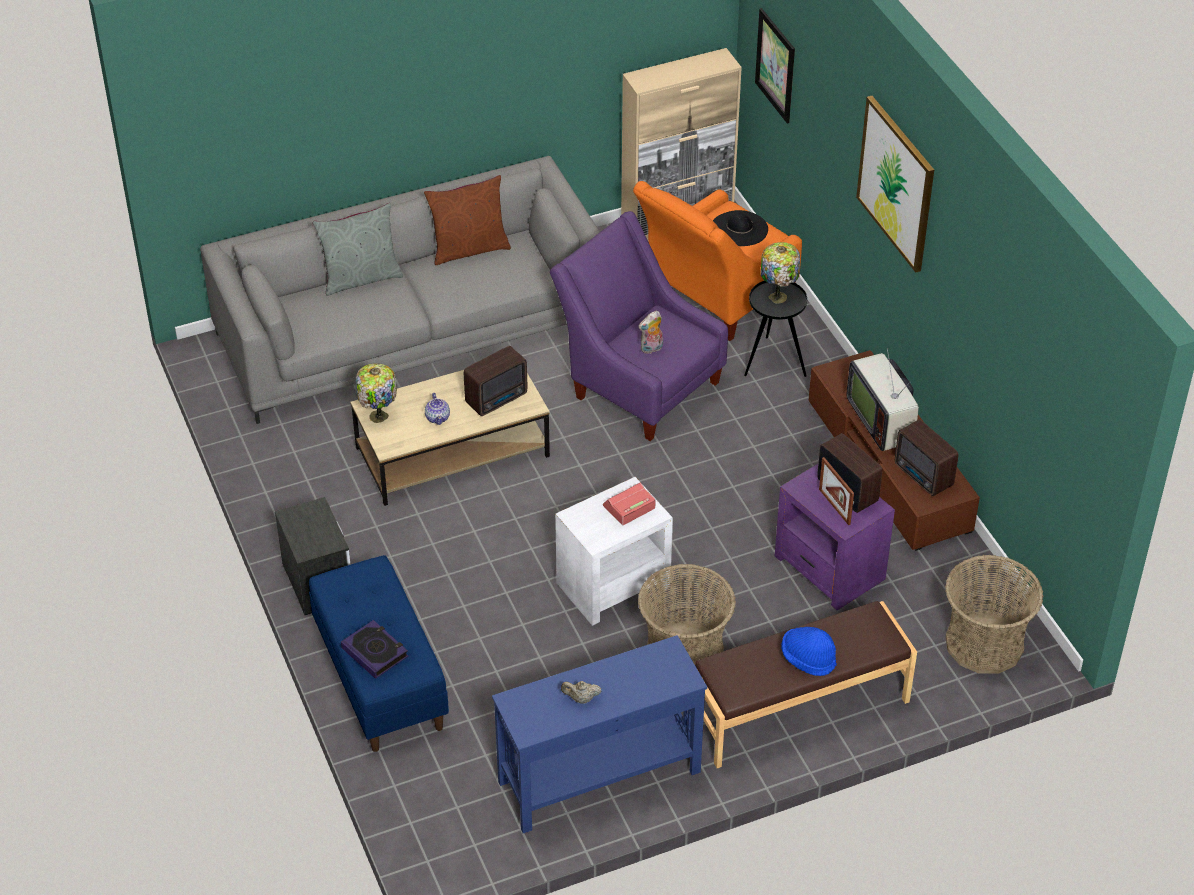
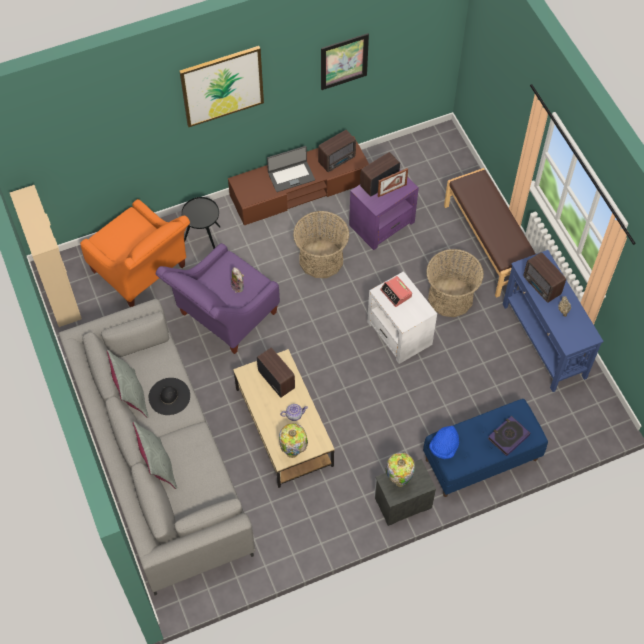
camera: 90 degrees left, 15 degrees up
brown pillow [424,175,511,265] -> grey pillow [107,350,149,418]
black hat [713,210,768,246] -> black hat moved to [149,378,190,415]
picture [755,8,795,124] -> picture moved to [321,33,369,90]
table lamp [760,242,800,303] -> table lamp moved to [386,452,415,487]
blue hat [781,627,837,676] -> blue hat moved to [429,425,459,459]
television [847,348,919,451] -> laptop [267,146,315,192]
basket [945,555,1043,673] -> basket moved to [293,211,350,278]
none -> radio [524,252,566,303]

